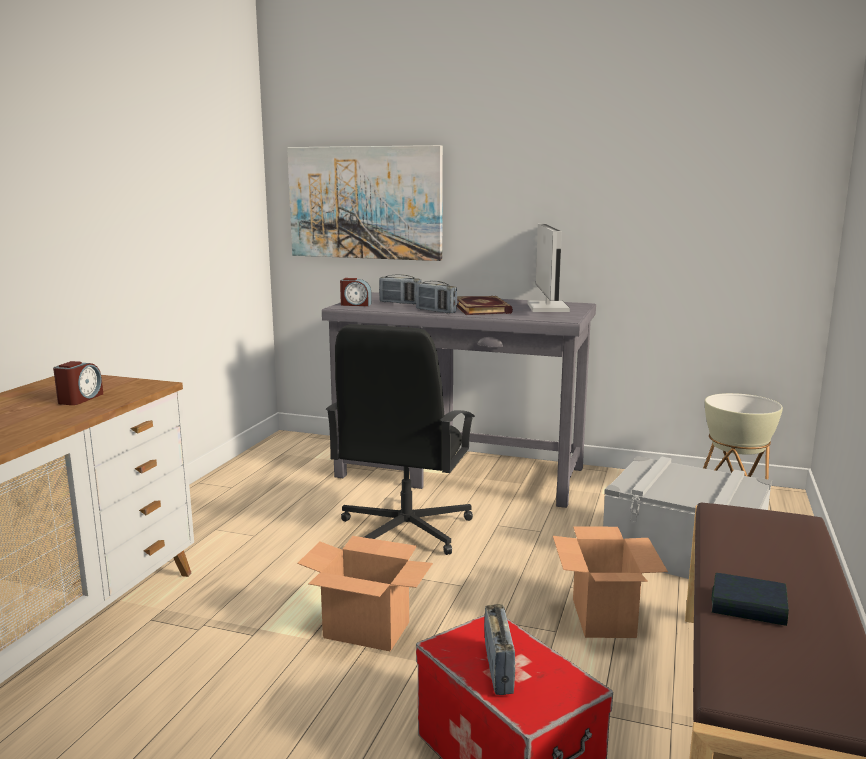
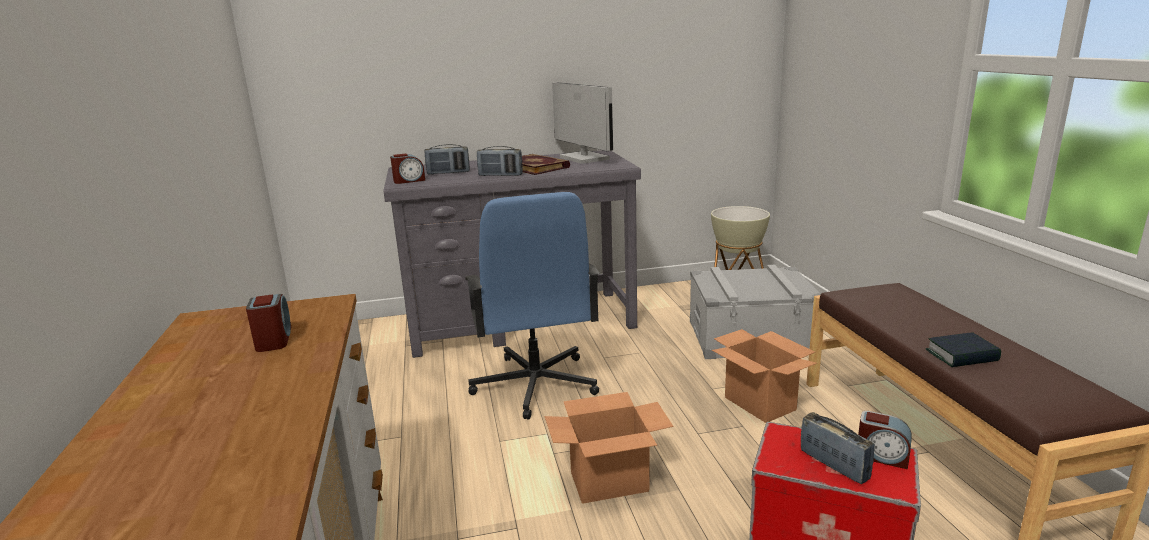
camera: 30 degrees left, 5 degrees up
picture [287,145,443,261] -> none
black office chair [326,324,475,555] -> blue office chair [465,192,600,420]
none -> alarm clock [858,411,912,469]

